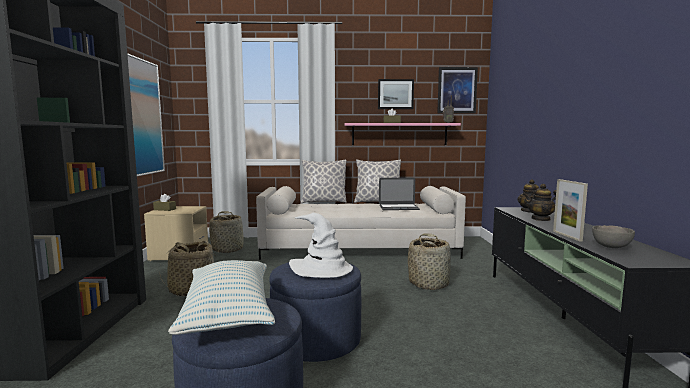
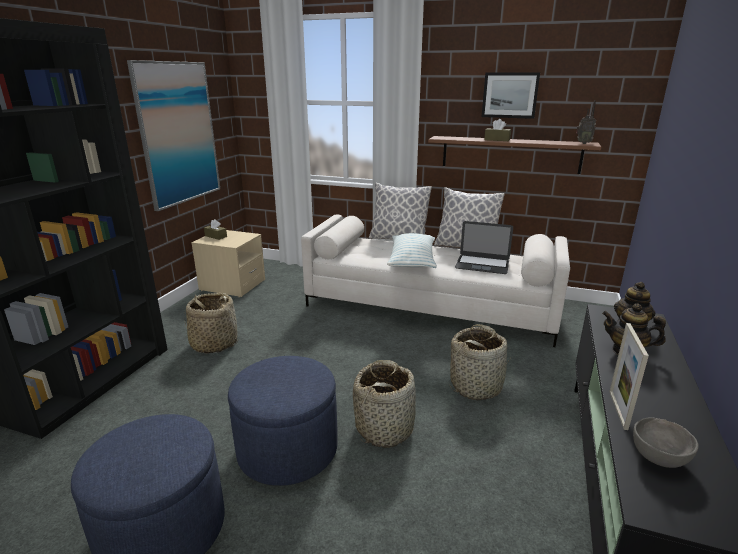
camera: 20 degrees right, 15 degrees up
pillow [168,260,275,335] -> pillow moved to [387,233,437,268]
basket [209,211,244,253] -> basket moved to [353,360,416,448]
white hat [289,213,353,278] -> none
pink shelf [344,123,461,145] -> brown shelf [428,136,601,174]
picture [437,67,478,114] -> none

